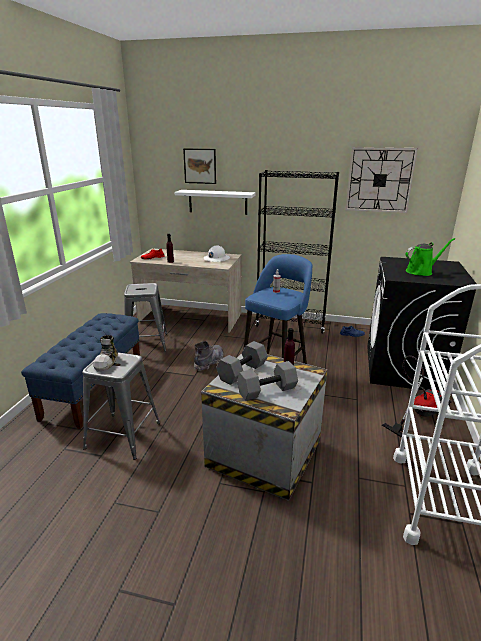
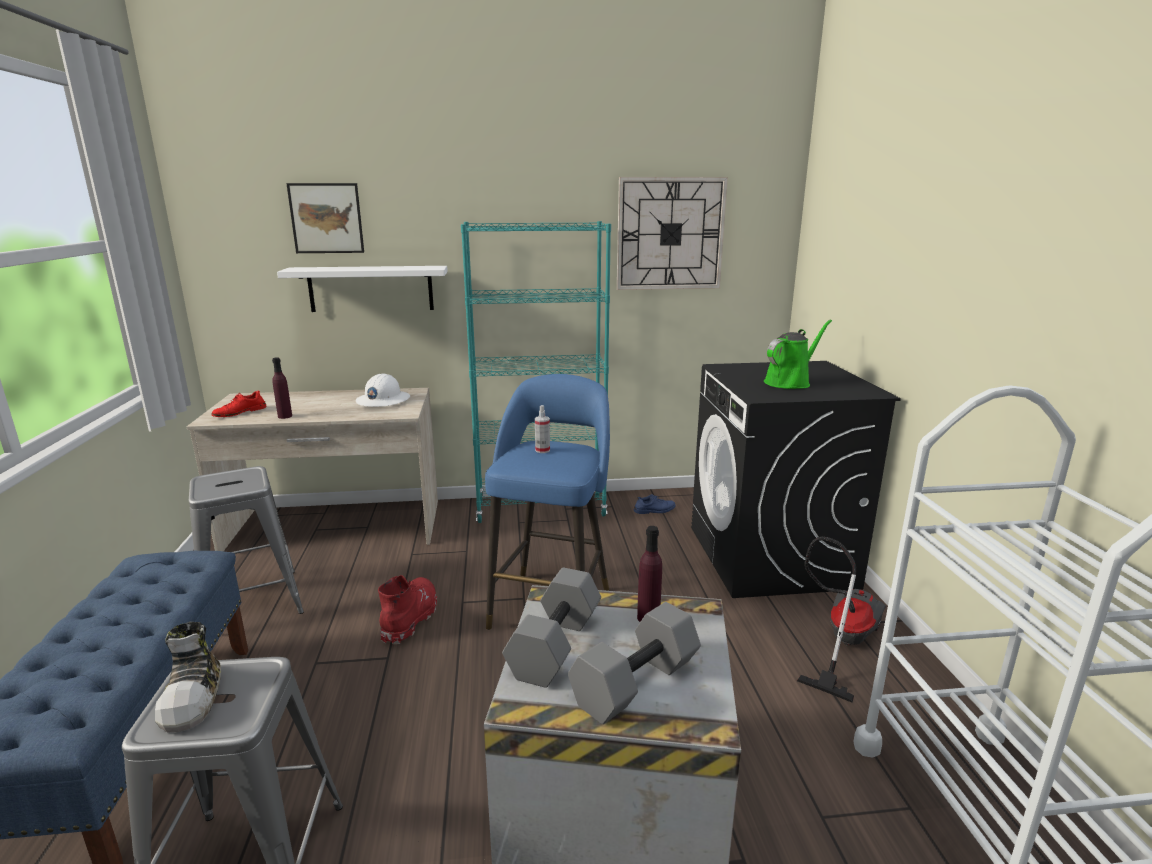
camera: 20 degrees left, 5 degrees down
grey boot [194,341,223,371] -> red boot [378,575,437,644]
black bookcase [256,170,339,333] -> turquoise bookcase [461,221,611,523]

